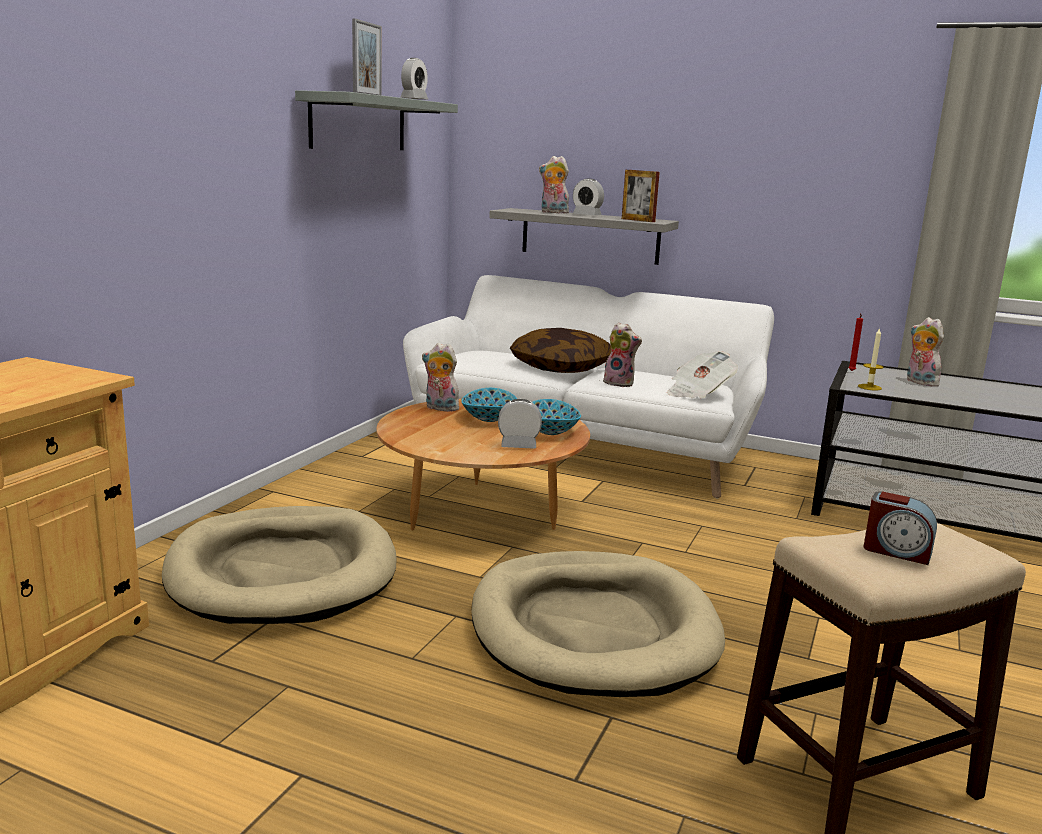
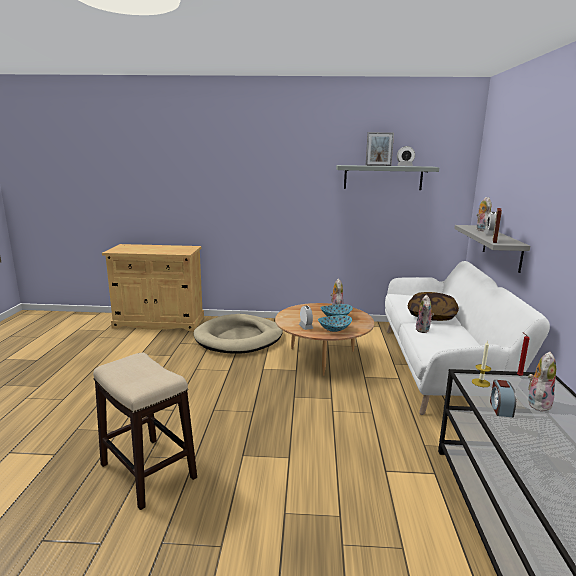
camera: 70 degrees right, 0 degrees up
beige dog bed [472,551,725,697] -> none
newspaper [667,351,738,398] -> none
alarm clock [864,491,937,565] -> alarm clock moved to [490,380,516,418]

